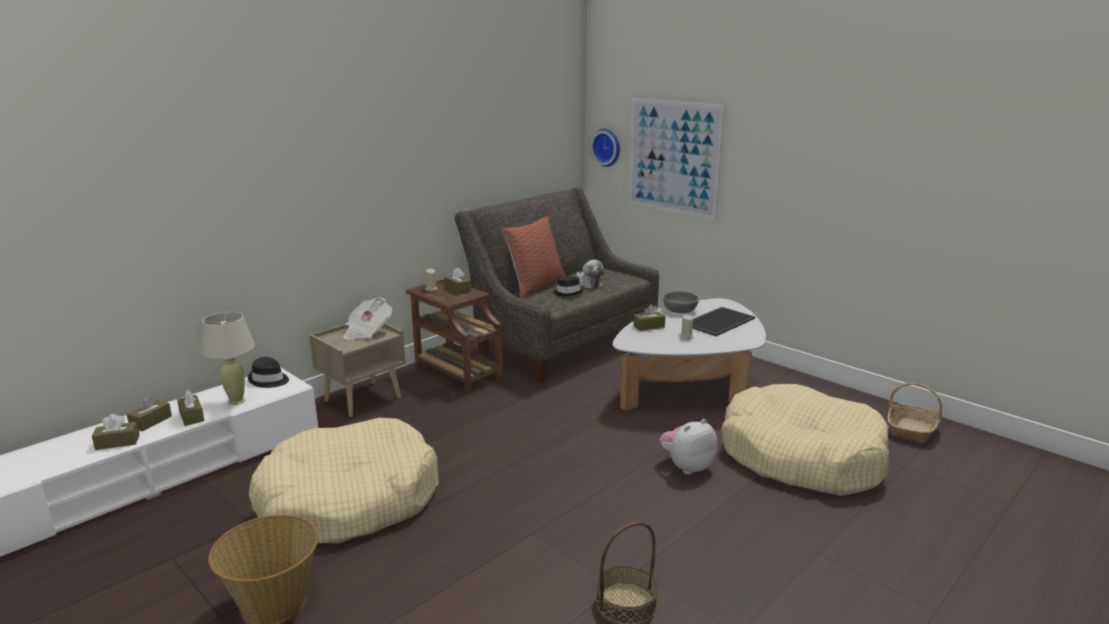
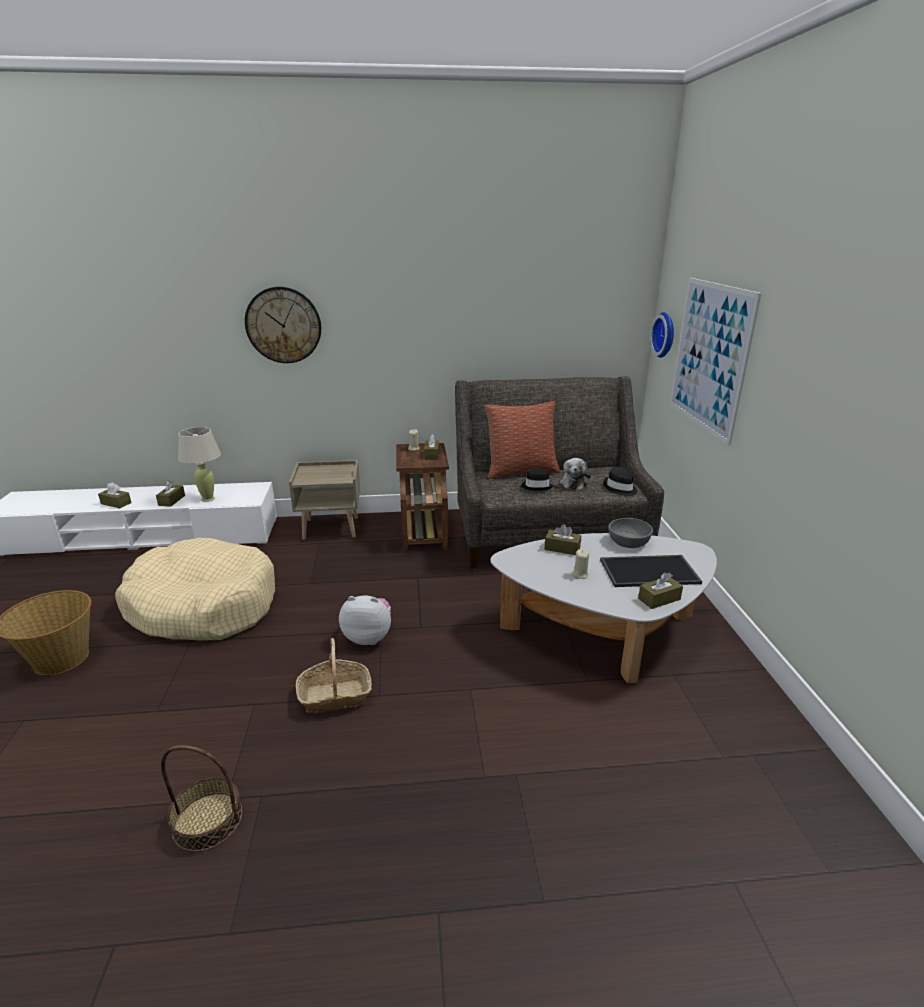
camera: 40 degrees right, 5 degrees up
brown tissue box [127,395,172,432] -> brown tissue box moved to [638,572,683,609]
black hat [248,357,289,388] -> black hat moved to [603,467,637,496]
newspaper [343,297,392,340] -> none
plush toy [659,419,717,475] -> plush toy moved to [339,595,391,645]
beige dog bed [721,384,889,496] -> none
basket [888,383,942,444] -> basket moved to [296,638,372,714]
none -> wall clock [245,287,321,363]

